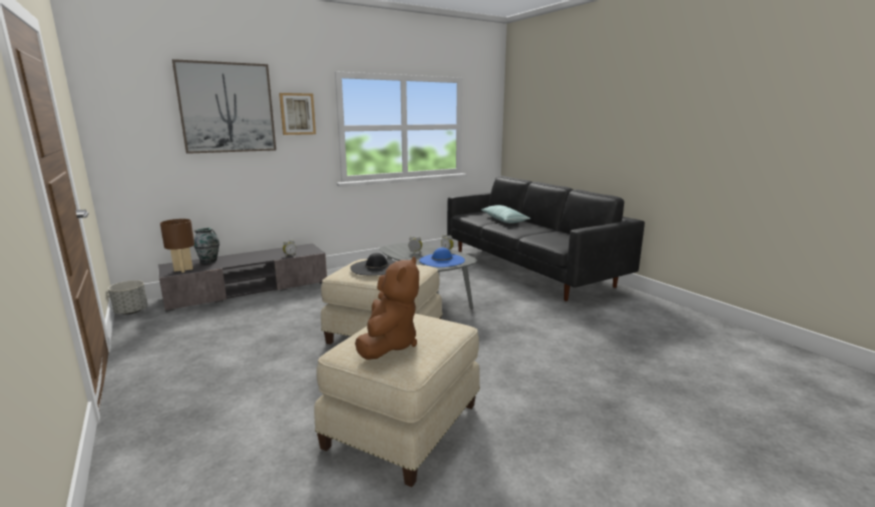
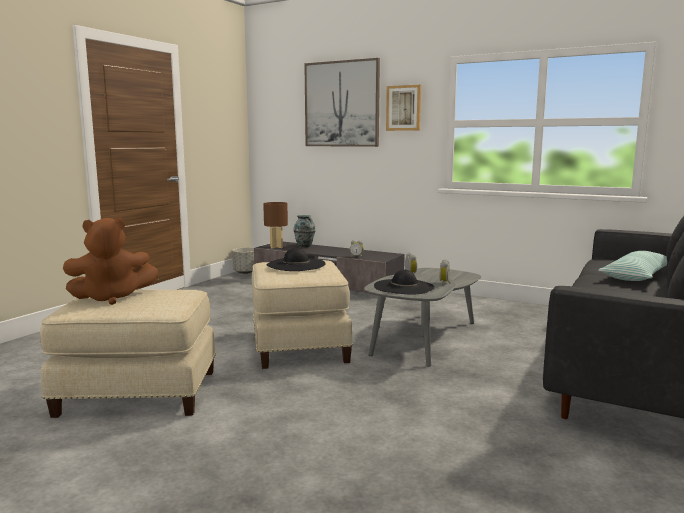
camera: 60 degrees right, 5 degrees down
blue hat [419,248,465,267] -> black hat [374,270,435,295]

